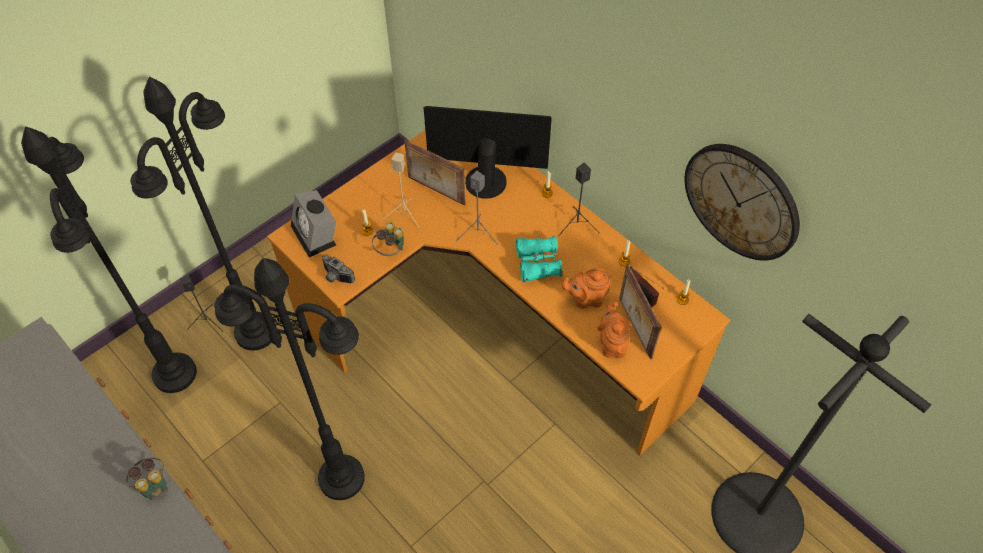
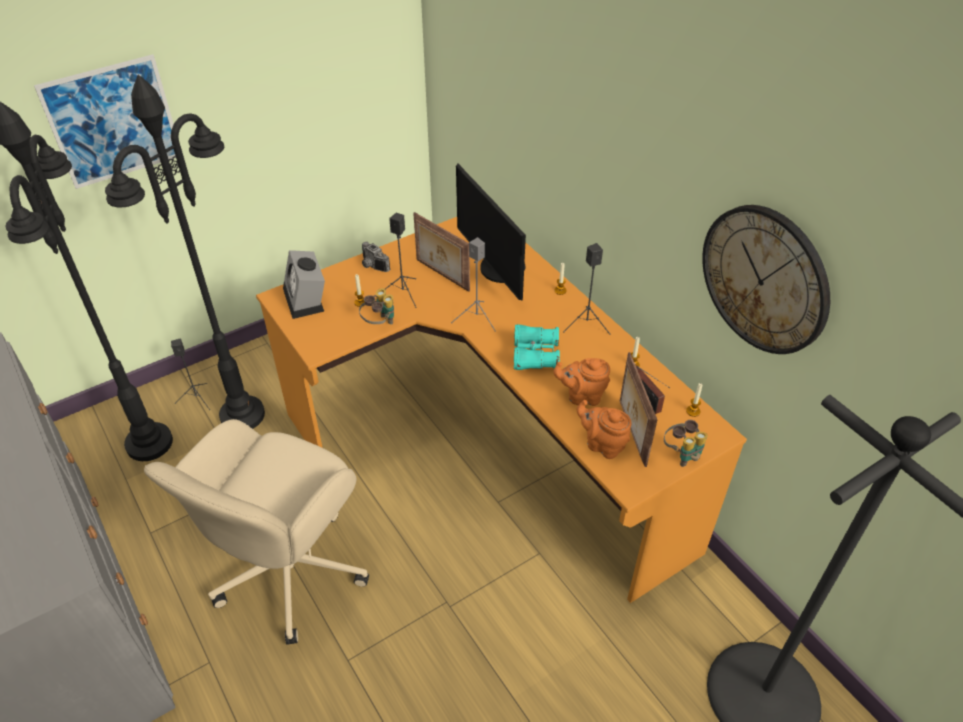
camera: 10 degrees right, 10 degrees down
binoculars [126,457,168,500] -> binoculars moved to [664,420,708,467]
black floor lamp [214,258,365,500] -> beige office chair [144,419,369,645]
camera [322,255,355,284] -> camera moved to [362,242,390,272]
beige speaker [381,152,421,230] -> black speaker [385,213,417,308]
monitor [423,106,552,199] -> monitor turned 135 degrees counterclockwise [456,164,526,301]
orange teapot [597,302,630,358] -> orange teapot turned 60 degrees counterclockwise [577,400,631,459]
none -> picture [34,54,176,189]

